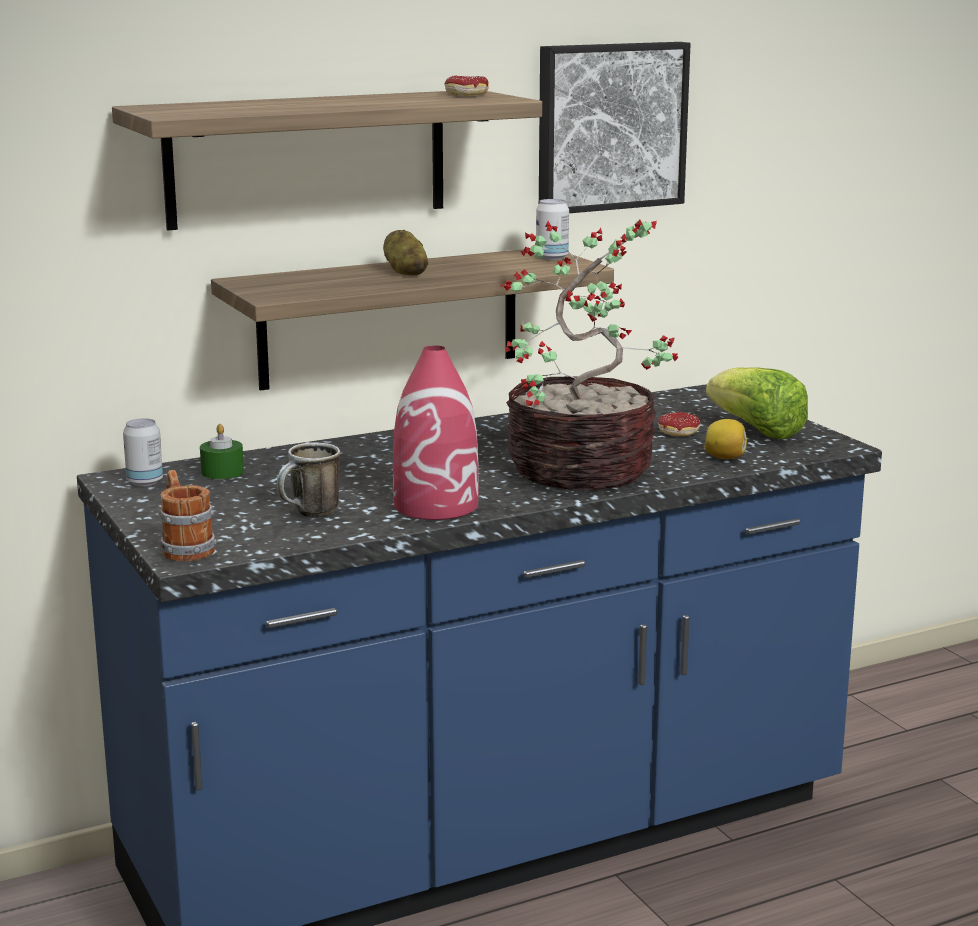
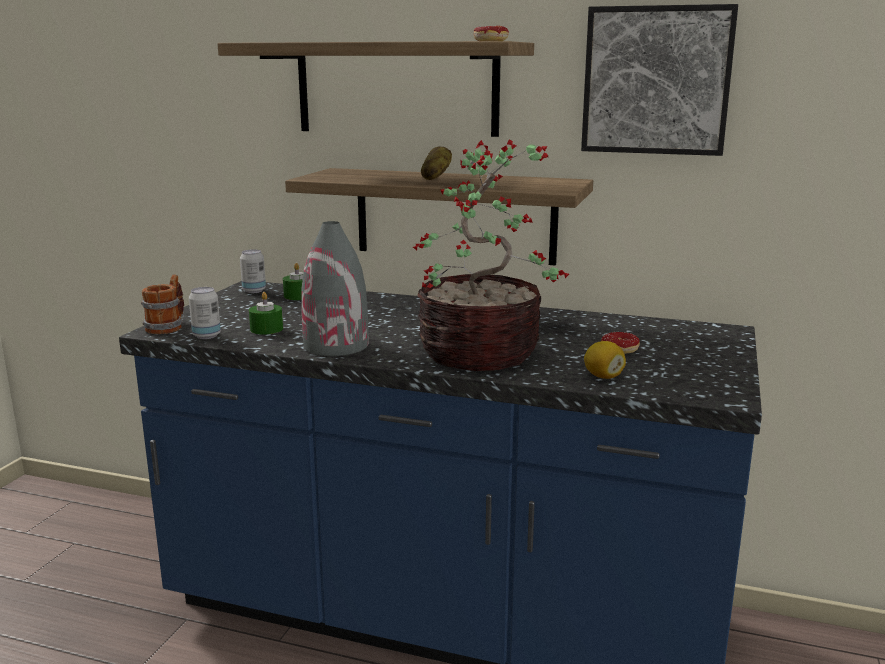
camera: 45 degrees right, 0 degrees up
mug [276,443,340,518] -> green candle [249,292,283,335]
red vase [393,346,479,520] -> grey vase [301,221,369,356]
can [536,199,569,260] -> can moved to [189,287,221,339]
lettuce [706,367,808,439] -> none

